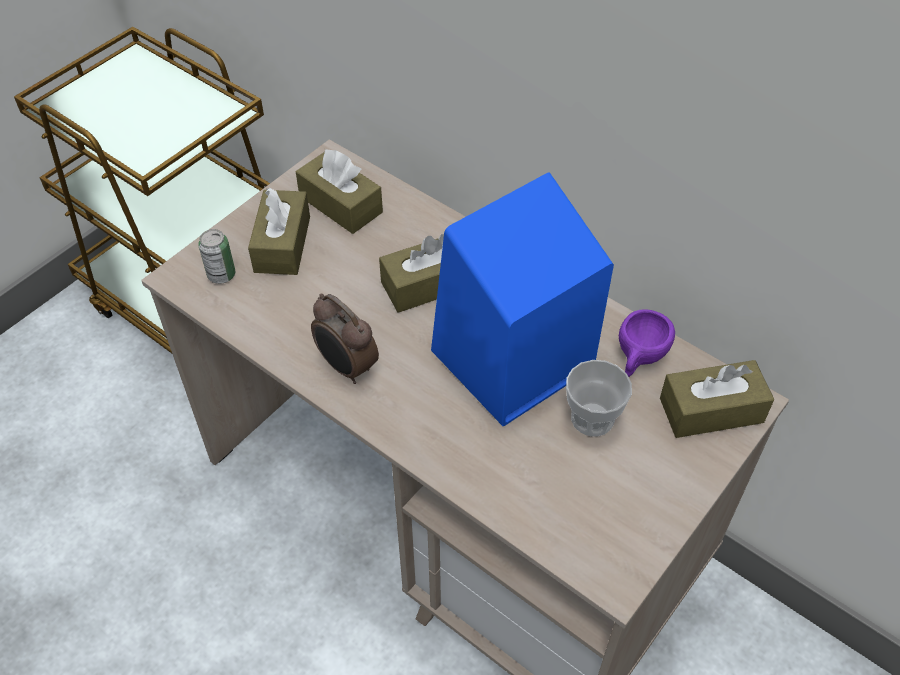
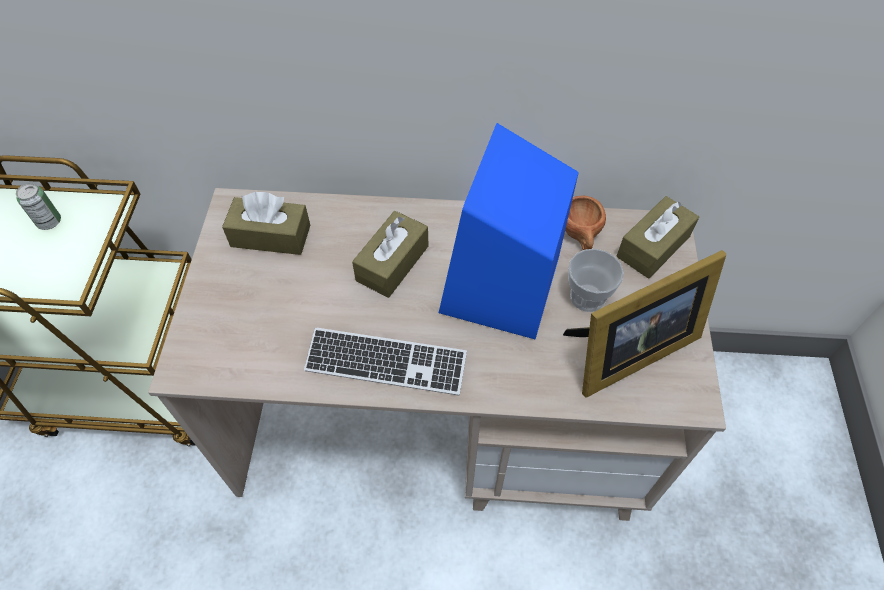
camera: 35 degrees left, 5 degrees up
can [198,229,235,284] -> can moved to [16,183,61,230]
brown tissue box [248,188,310,275] -> none
alarm clock [311,293,379,384] -> keyboard [304,327,467,396]
purple cup [619,309,675,377] -> brown cup [565,196,606,250]
none -> picture frame [563,250,726,398]

